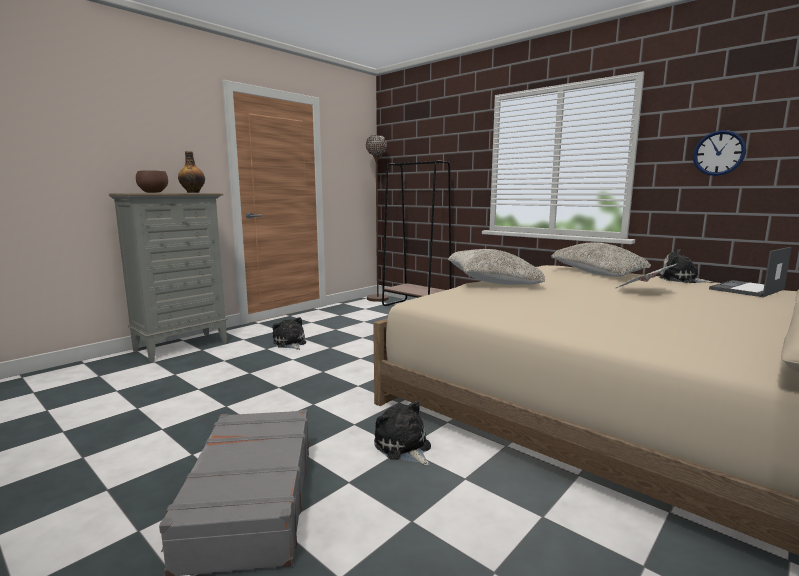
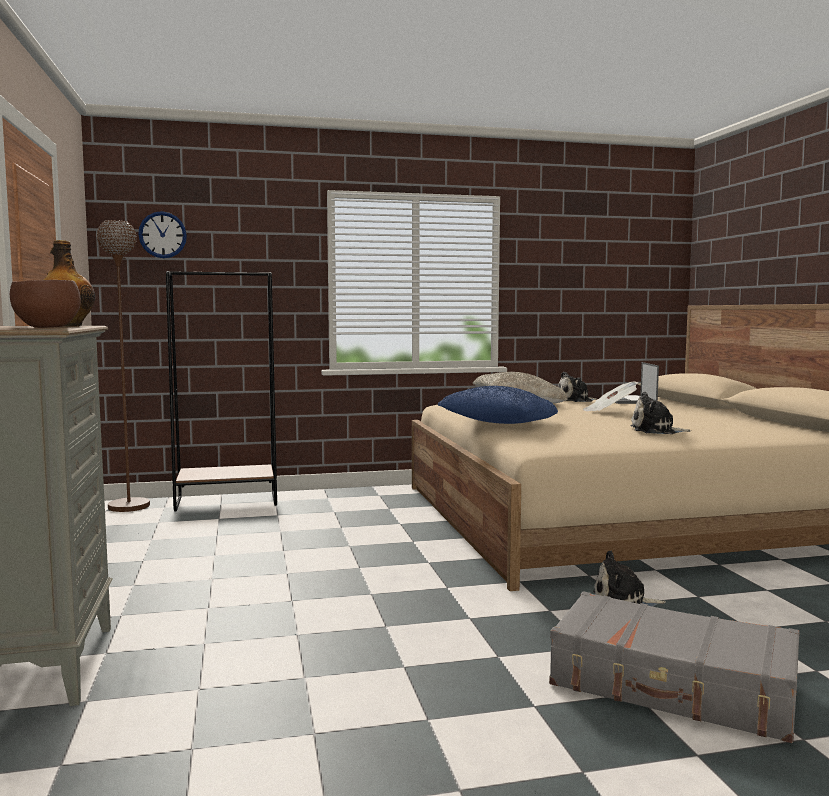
camera: 55 degrees left, 5 degrees down
plush toy [272,317,306,350] -> plush toy moved to [631,391,691,434]
beige pillow [448,249,546,285] -> blue pillow [438,386,558,424]
wall clock [693,130,746,176] -> wall clock moved to [138,211,187,258]

